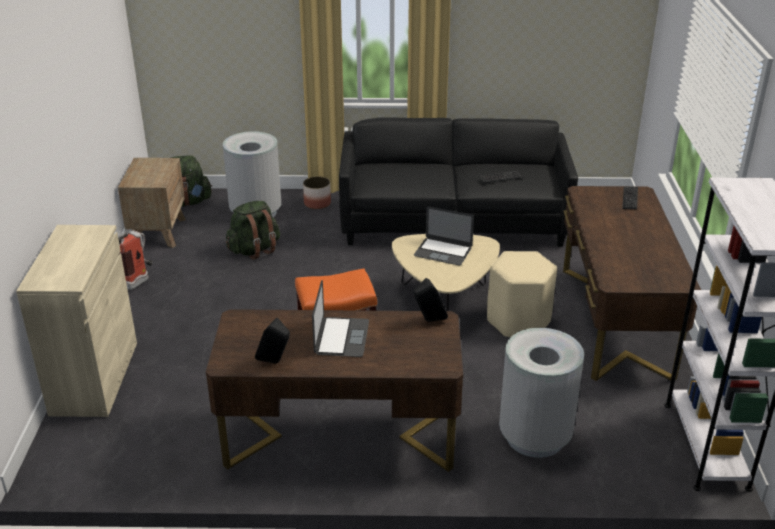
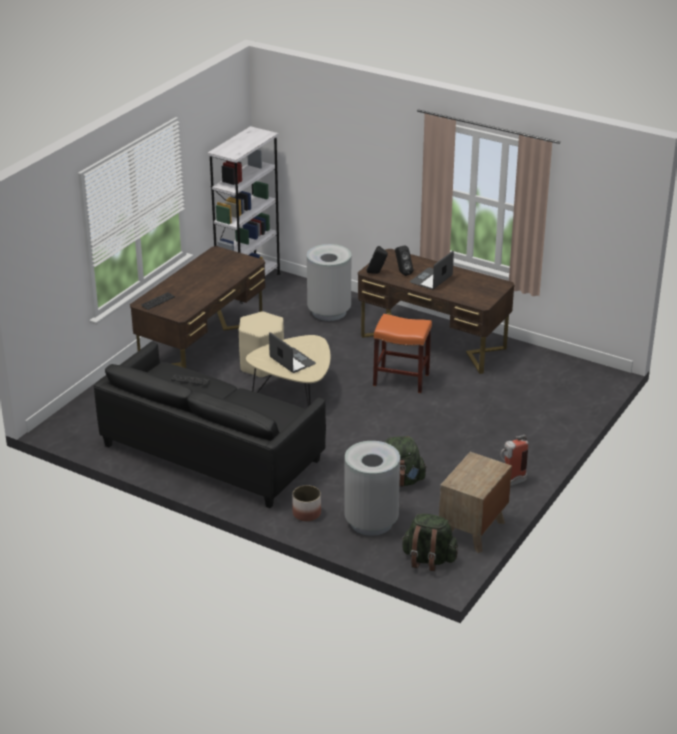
camera: 150 degrees left, 0 degrees up
beige cabinet [16,225,137,417] -> none
black speaker [255,318,290,364] -> black speaker moved to [395,245,413,276]

